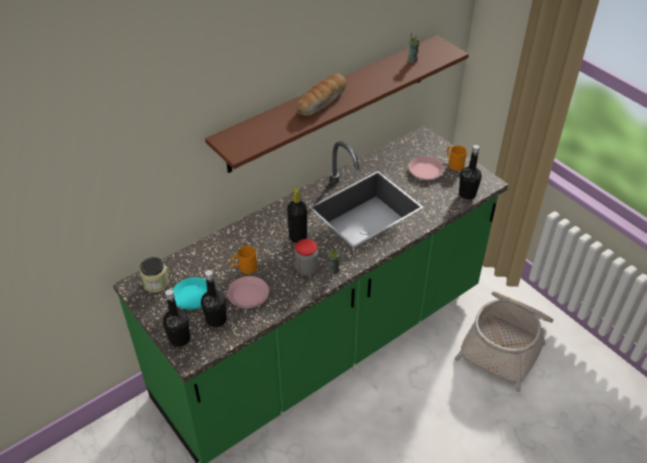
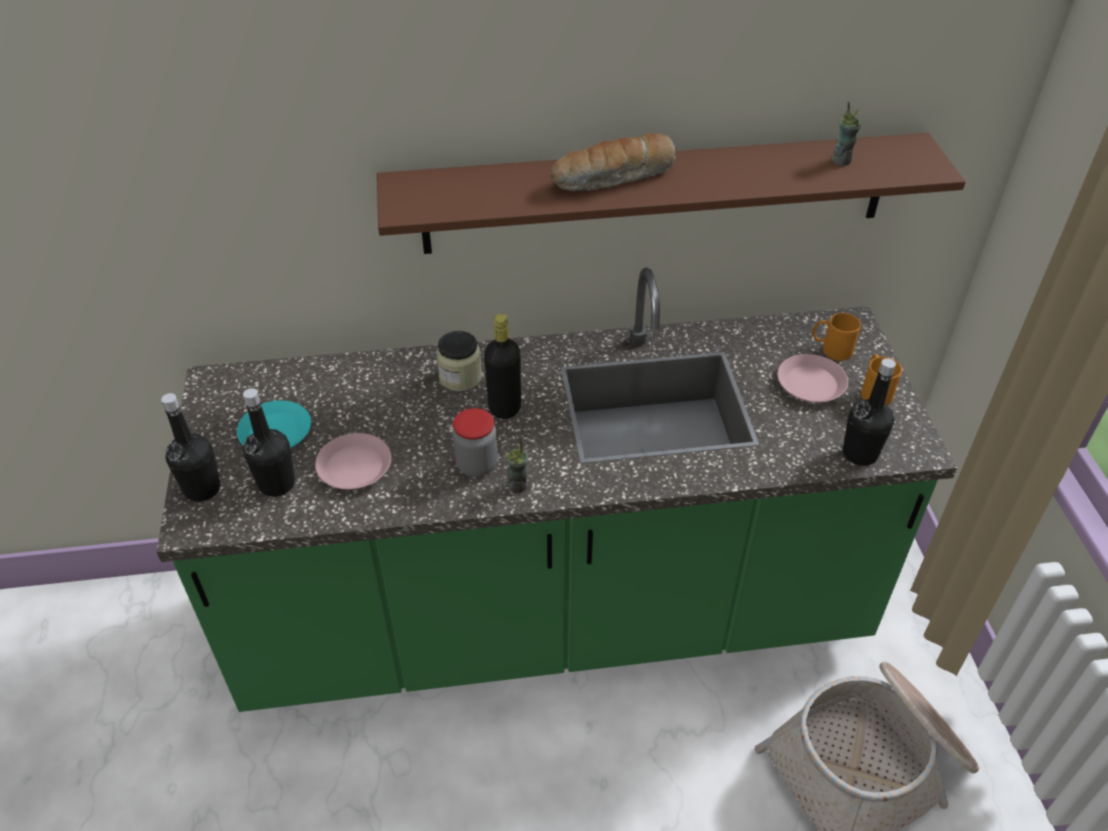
camera: 30 degrees right, 0 degrees up
jar [140,257,169,293] -> jar moved to [436,331,482,391]
orange mug [230,246,257,274] -> orange mug moved to [812,313,861,361]

